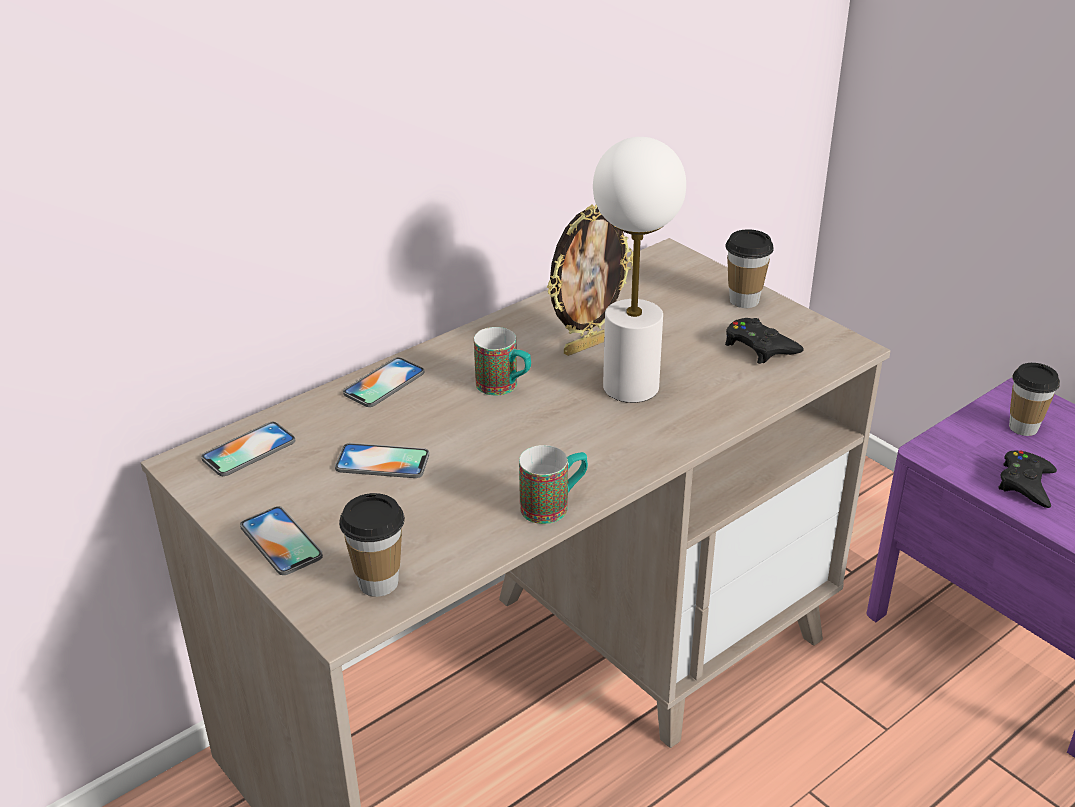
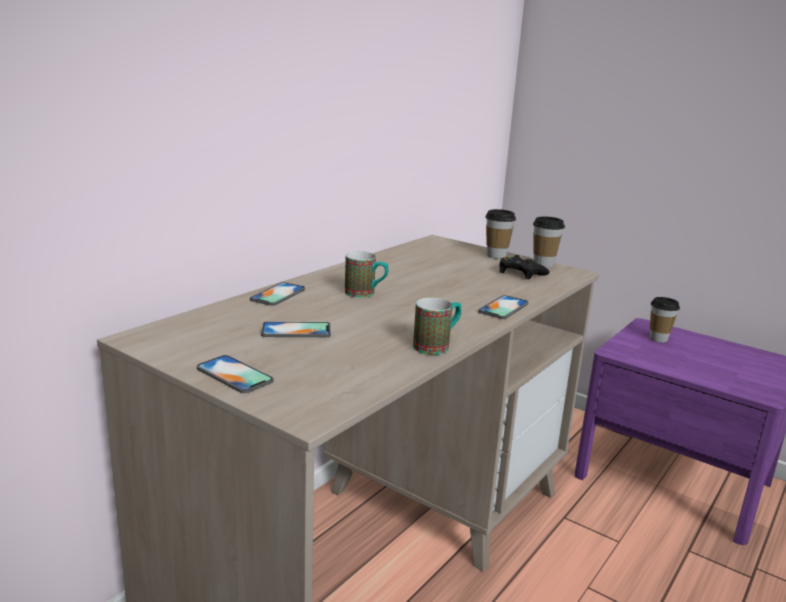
camera: 15 degrees left, 15 degrees down
phone [201,422,295,476] -> phone moved to [478,295,528,319]
cup [339,493,405,597] -> cup moved to [533,216,565,268]
picture frame [547,204,633,356] -> none
white table lamp [593,137,686,403] -> none
black game controller [998,450,1057,508] -> none

